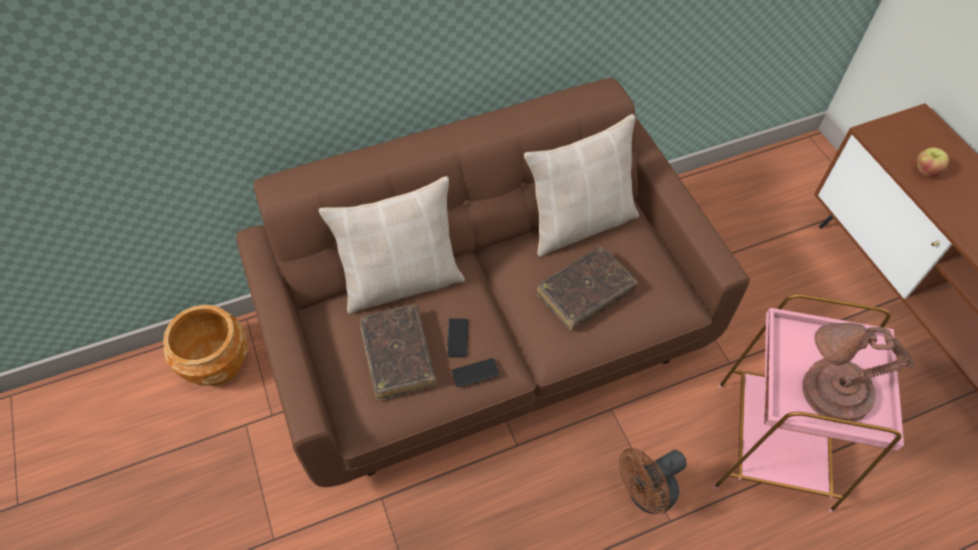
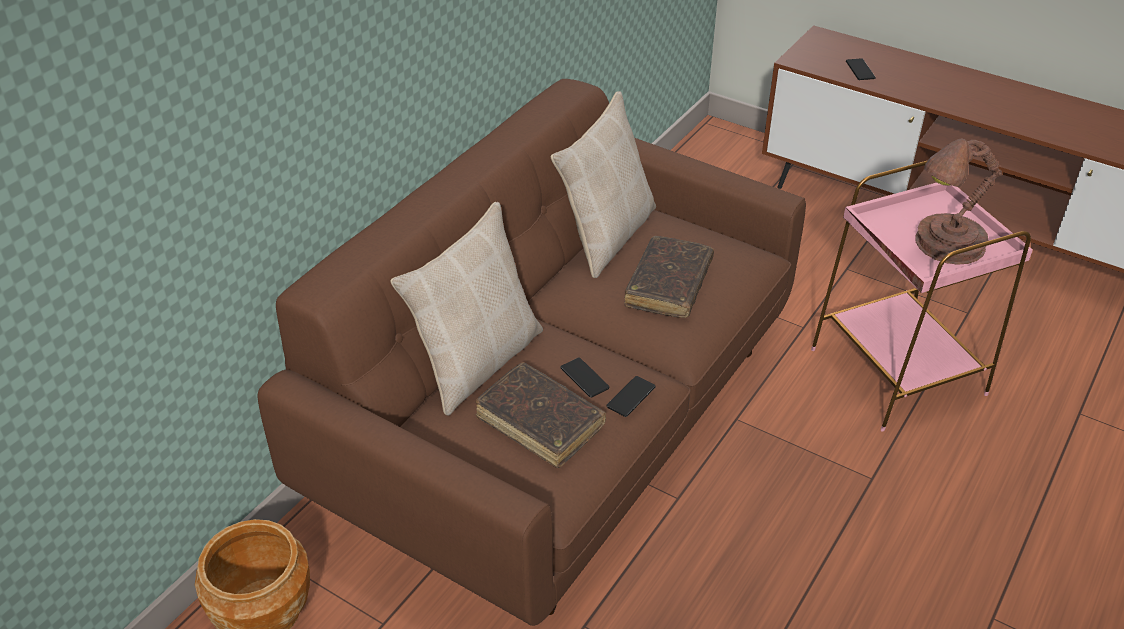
camera: 35 degrees left, 15 degrees down
brown fan [619,448,687,514] -> none
apple [916,147,949,178] -> phone [846,58,876,80]

